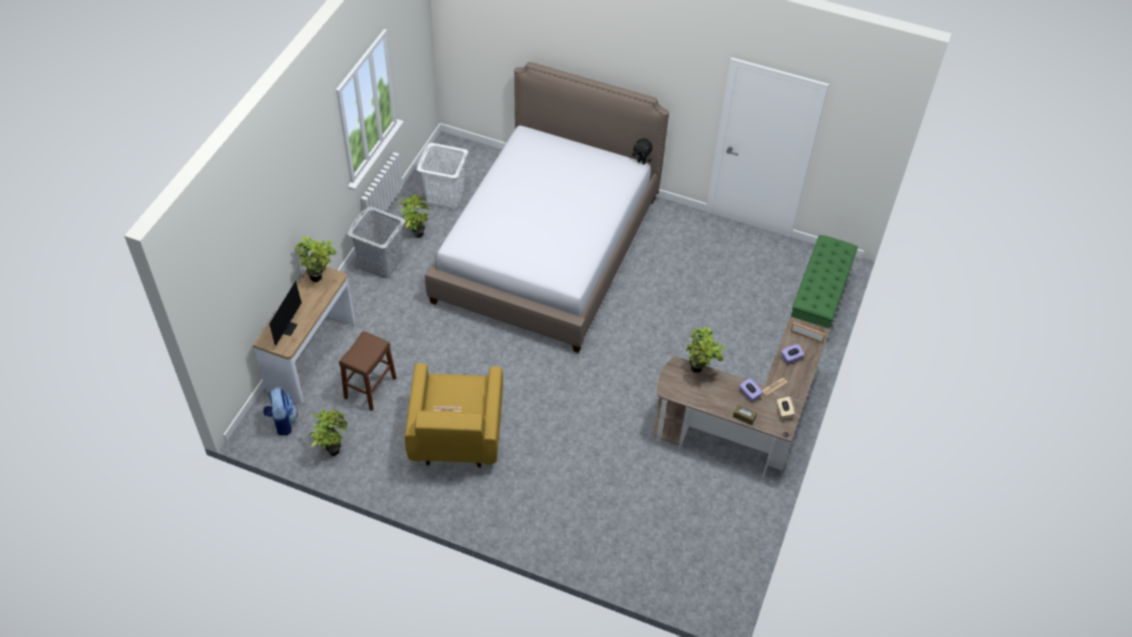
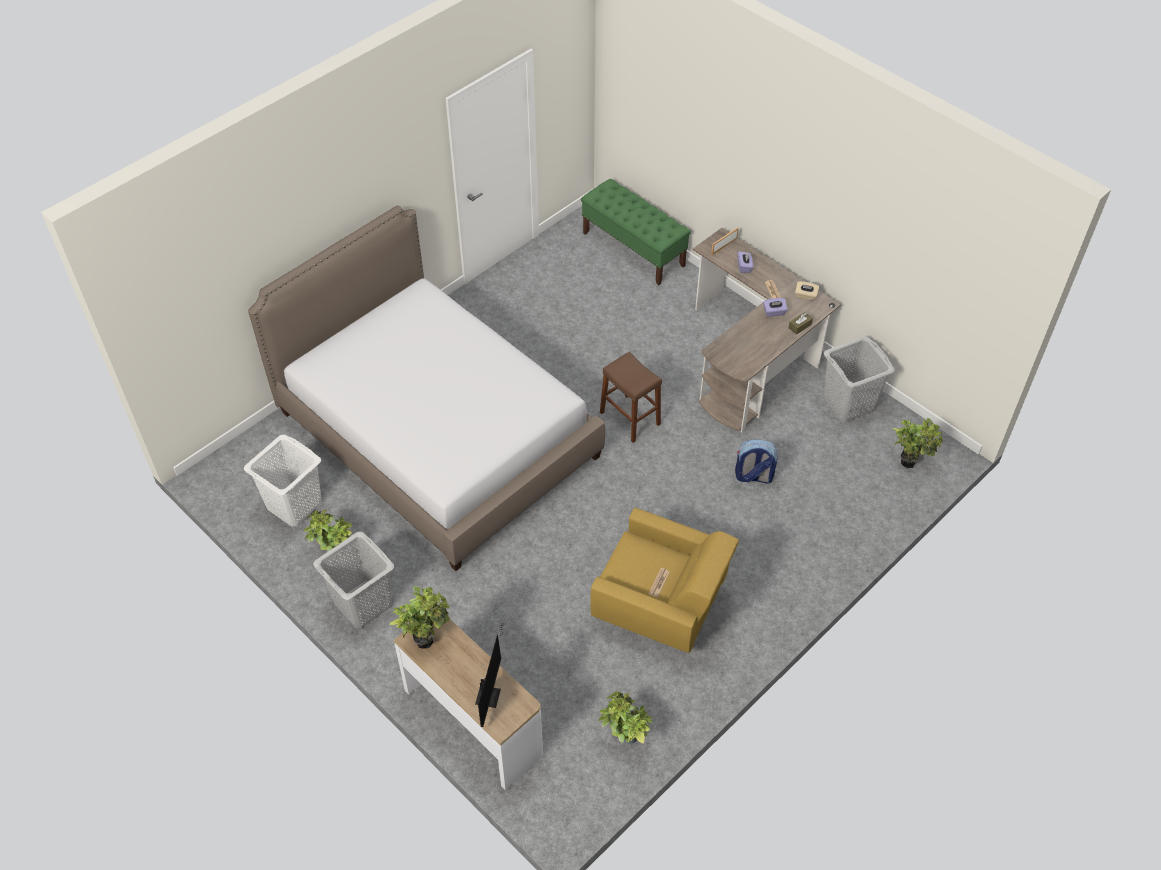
camera: 65 degrees left, 0 degrees up
backpack [263,387,298,435] -> backpack moved to [735,439,778,484]
monitor [269,277,302,345] -> monitor turned 60 degrees clockwise [475,623,504,727]
brown stool [339,331,397,411] -> brown stool moved to [600,352,662,443]
black plush toy [633,138,653,164] -> none
potted plant [686,326,727,373] -> potted plant moved to [893,418,943,469]
none -> grey laundry basket [824,337,895,422]

